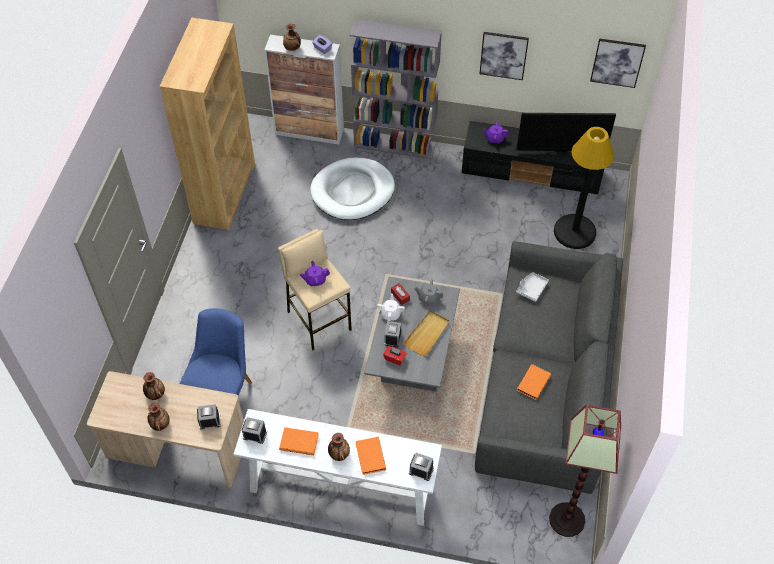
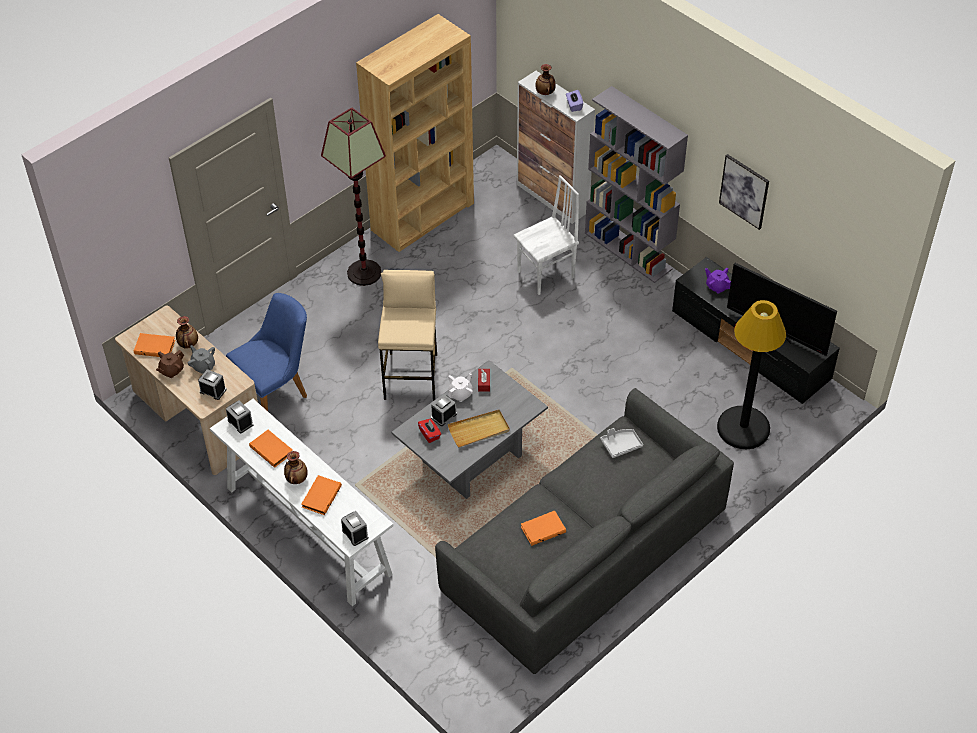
camera: 35 degrees right, 5 degrees down
vase [148,403,170,431] -> brown teapot [156,350,184,378]
purple teapot [300,261,330,286] -> none
white dog bed [310,158,395,220] -> white chair [513,175,579,295]
grey teapot [414,279,443,305] -> grey teapot moved to [188,345,215,374]
floor lamp [549,405,621,537] -> floor lamp moved to [321,108,386,286]
picture [590,38,646,88] -> none
none -> orange book [134,333,175,357]

